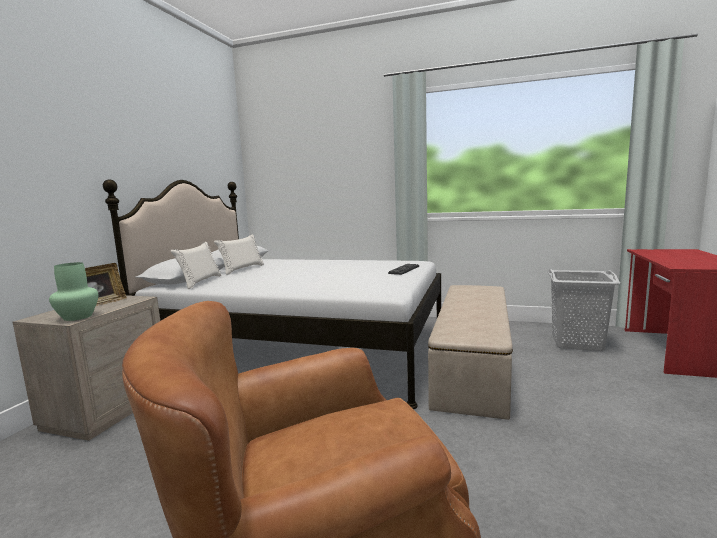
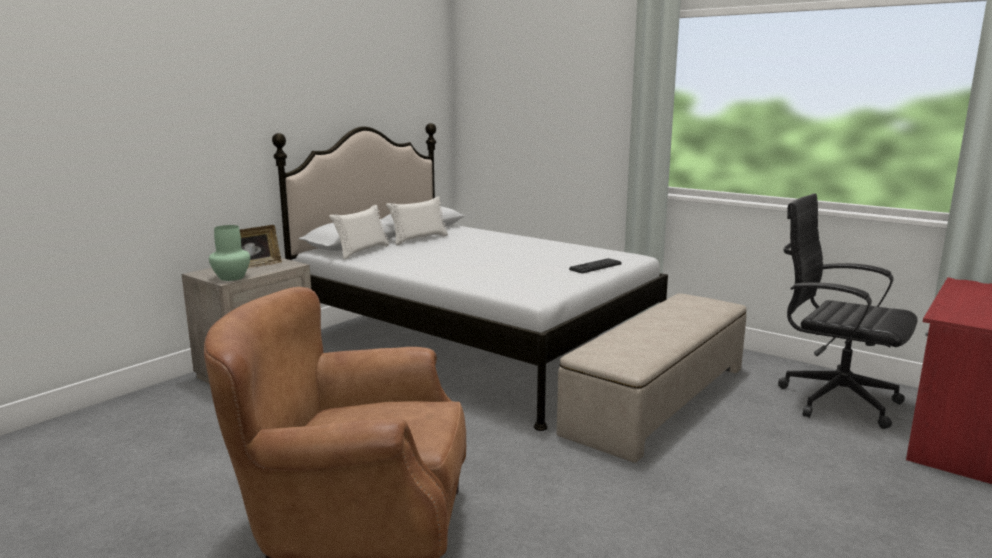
camera: 20 degrees right, 5 degrees up
grey laundry basket [547,269,620,351] -> black office chair [778,193,918,429]

